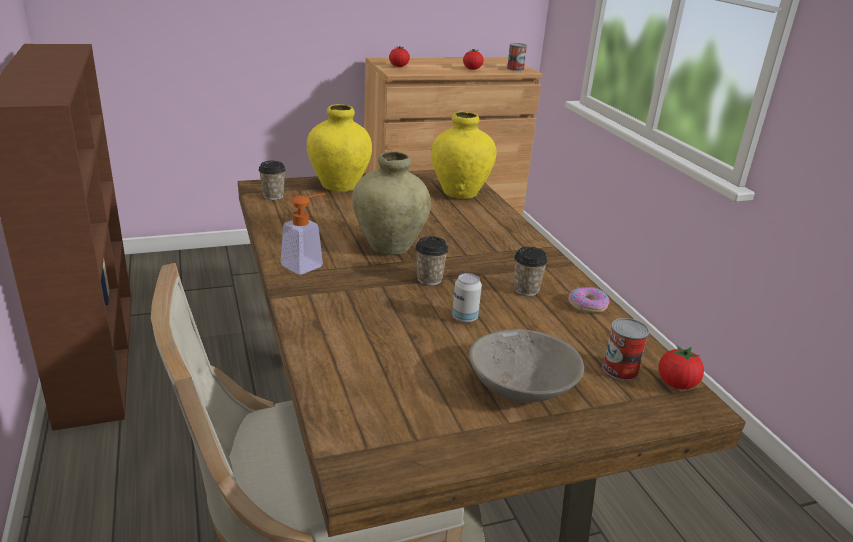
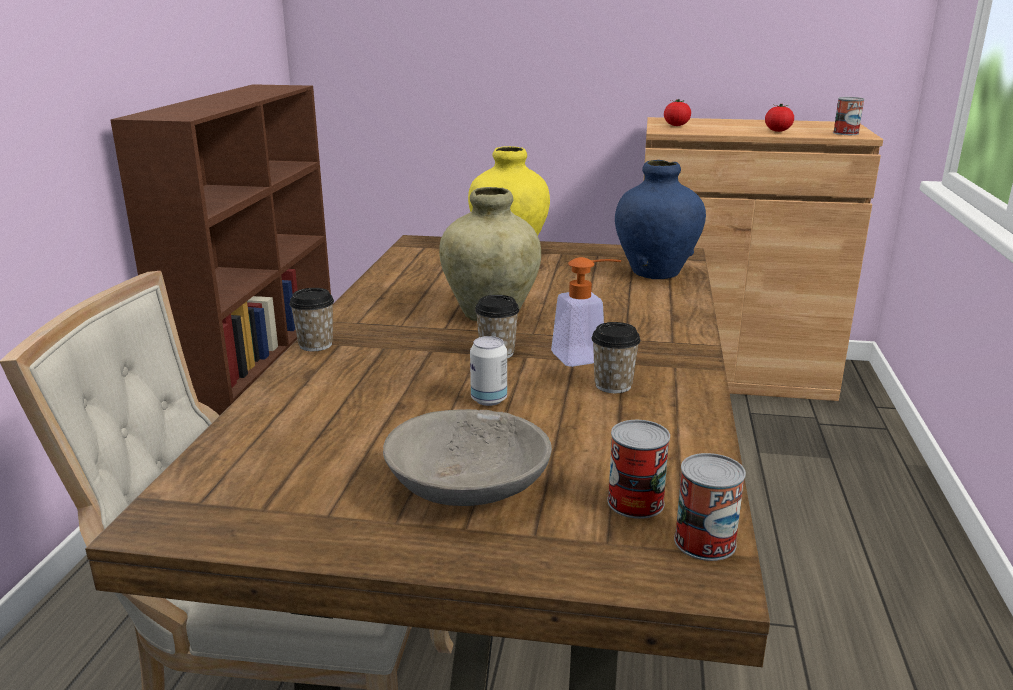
camera: 30 degrees right, 5 degrees down
cup [259,161,286,200] -> cup moved to [289,288,334,351]
soap dispenser [281,193,325,275] -> soap dispenser moved to [551,257,622,367]
yellow vase [431,112,497,199] -> blue vase [615,160,706,279]
donut [568,287,609,313] -> none
tomato [658,345,704,389] -> can [674,453,746,561]

